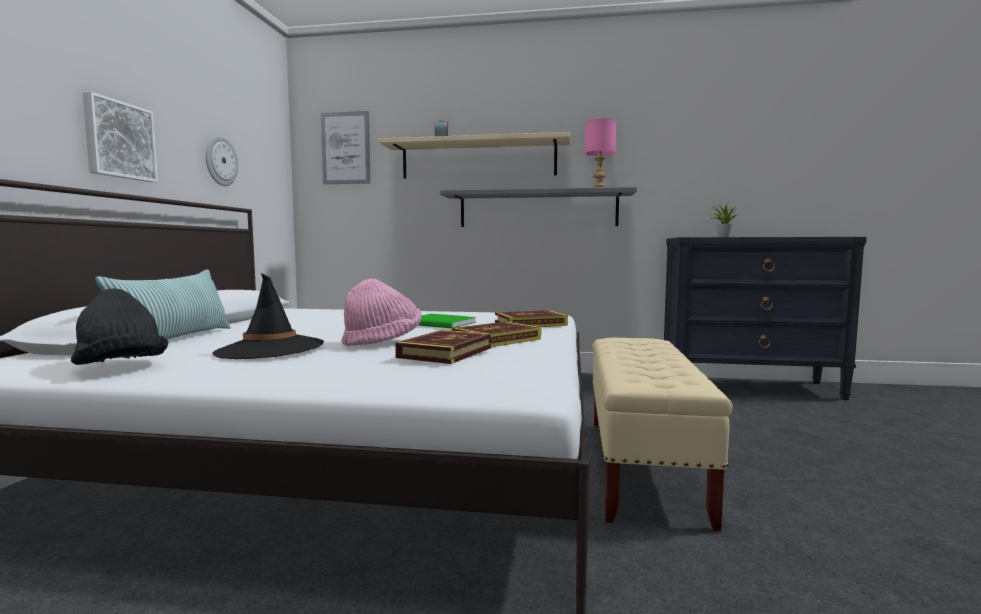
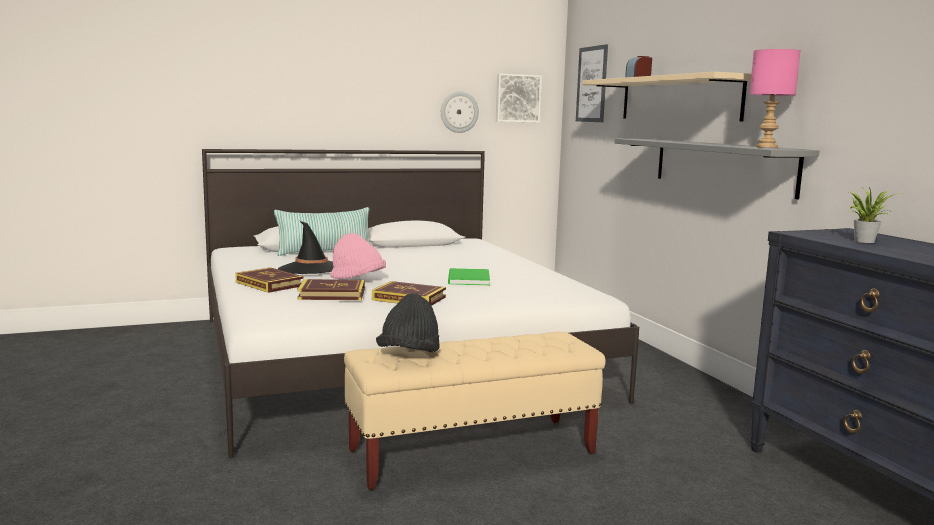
camera: 60 degrees right, 5 degrees up
black hat [71,288,168,365] -> black hat moved to [376,293,440,352]
picture [83,92,158,182] -> picture moved to [496,74,542,123]
book [495,310,568,327] -> book moved to [235,267,304,293]

